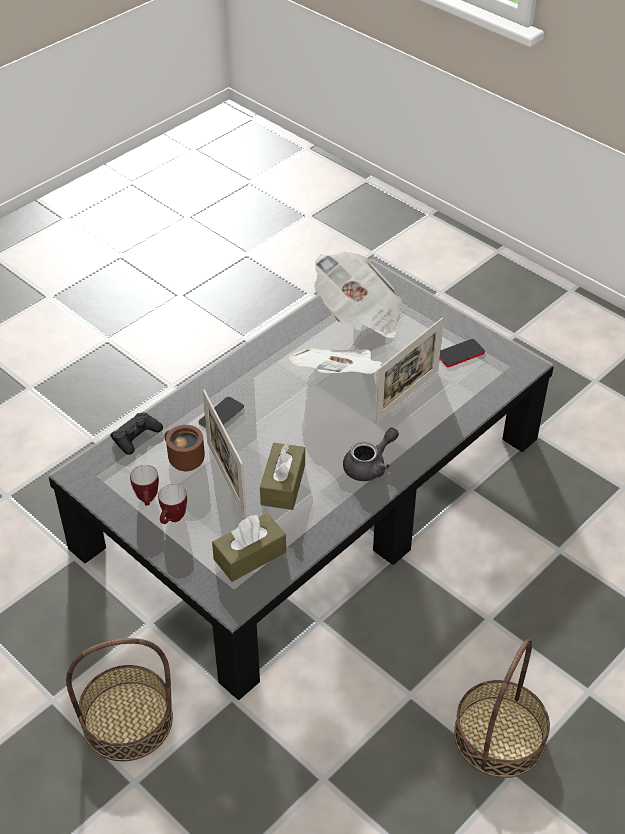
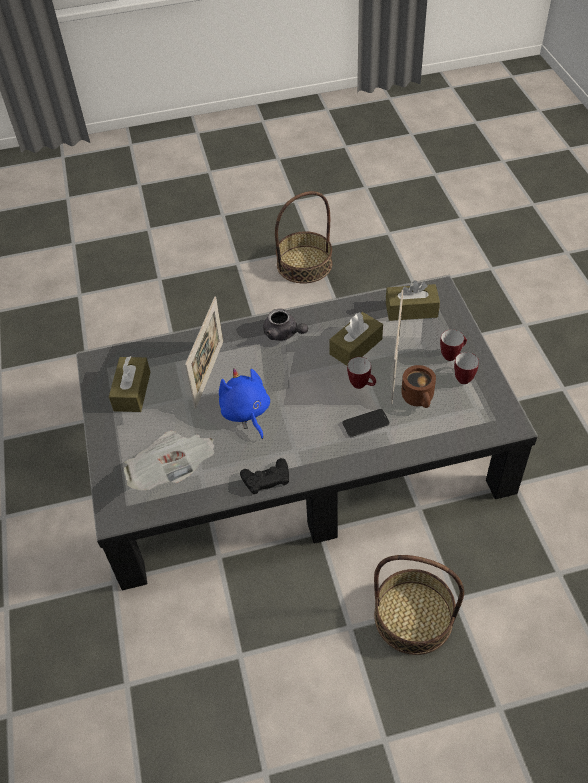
camera: 145 degrees left, 5 degrees up
basket [66,638,173,761] -> basket moved to [374,555,464,655]
black game controller [110,412,163,455] -> black game controller moved to [240,458,289,494]
newspaper [289,348,382,374] -> blue plush toy [219,368,270,439]
grey teapot [343,427,399,481] -> grey teapot turned 135 degrees counterclockwise [263,308,308,341]
picture frame [374,317,444,424] -> picture frame turned 120 degrees clockwise [185,297,223,409]
phone [440,339,485,367] -> brown tissue box [109,356,151,412]
none -> mug [347,357,376,389]

